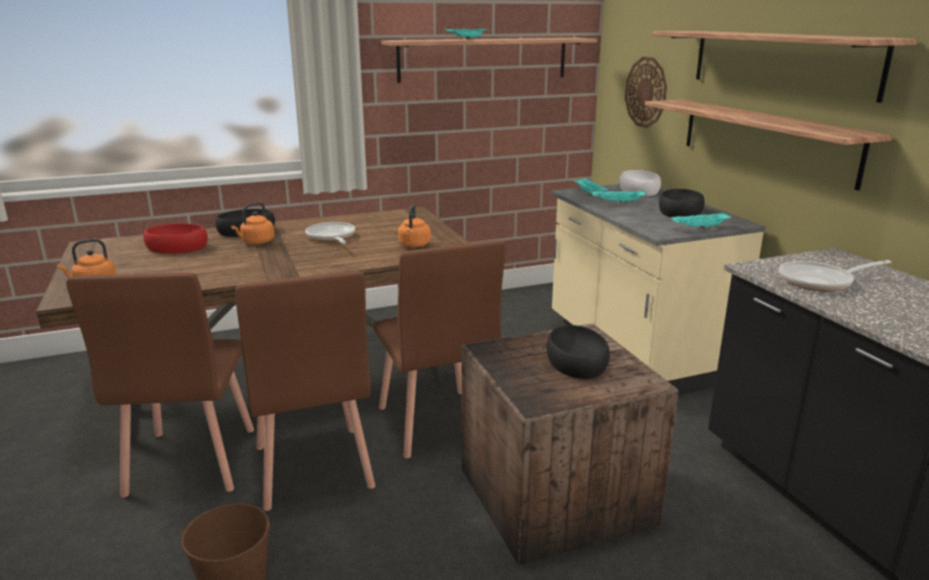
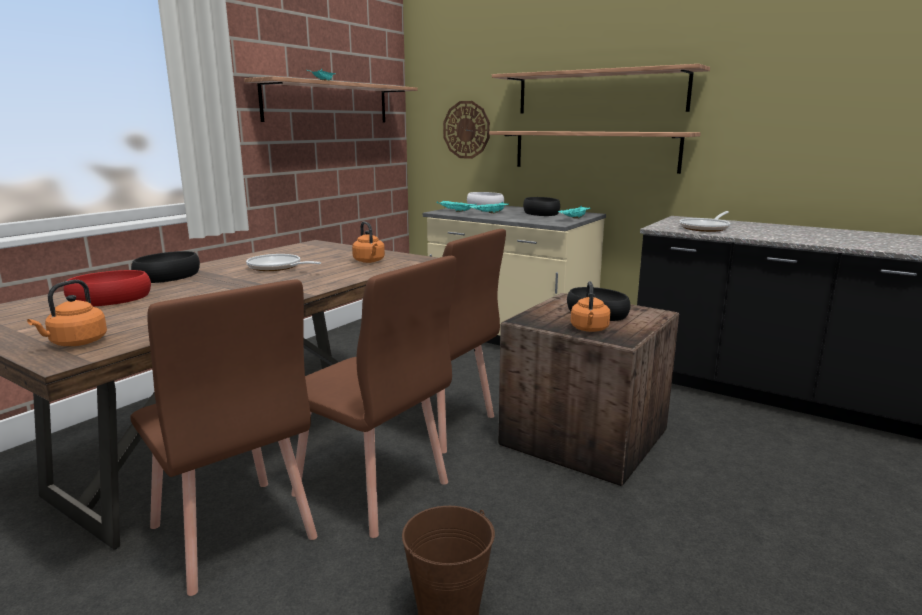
camera: 35 degrees left, 5 degrees down
orange kettle [231,202,274,244] -> orange kettle moved to [571,281,610,332]

